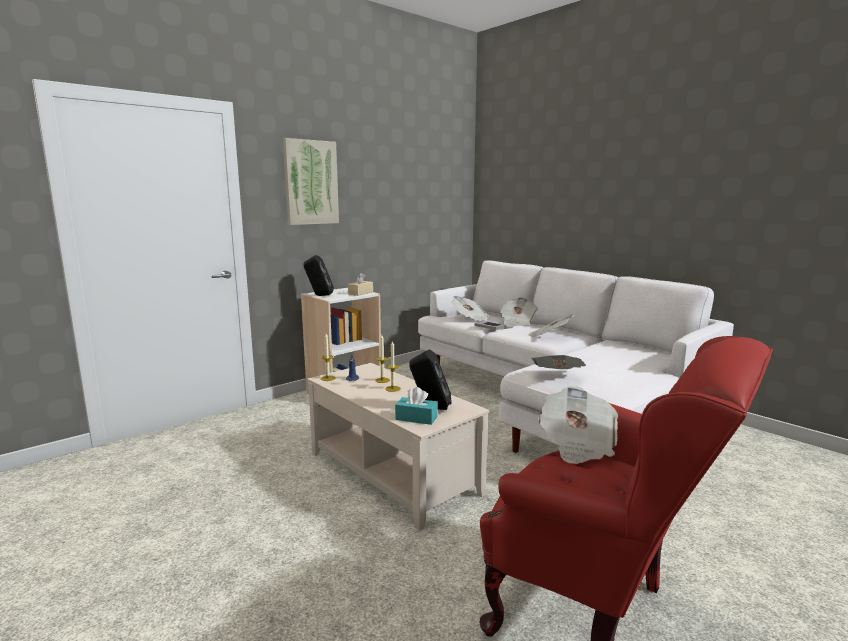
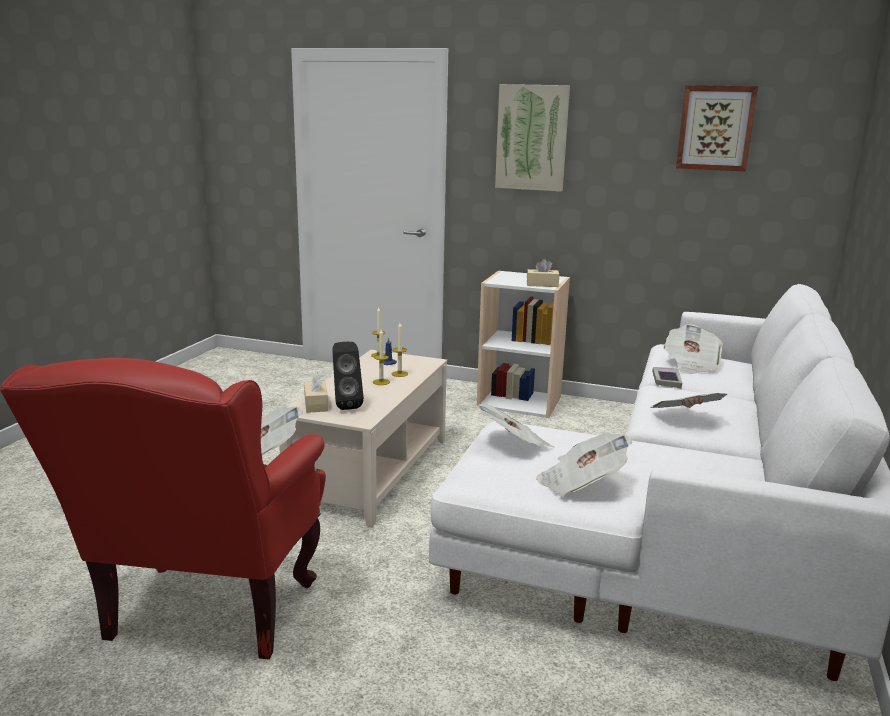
camera: 60 degrees right, 5 degrees up
black speaker [303,255,334,296] -> none
turquoise tissue box [395,387,438,425] -> beige tissue box [304,373,328,413]
newspaper [500,297,538,327] -> newspaper moved to [536,432,632,496]
none -> picture [676,85,758,172]

